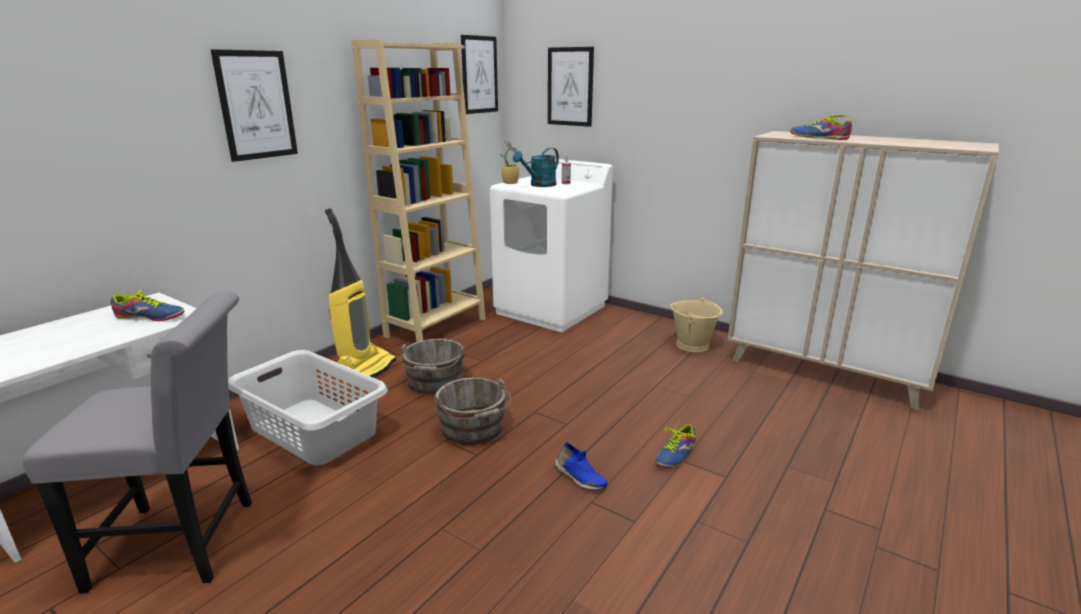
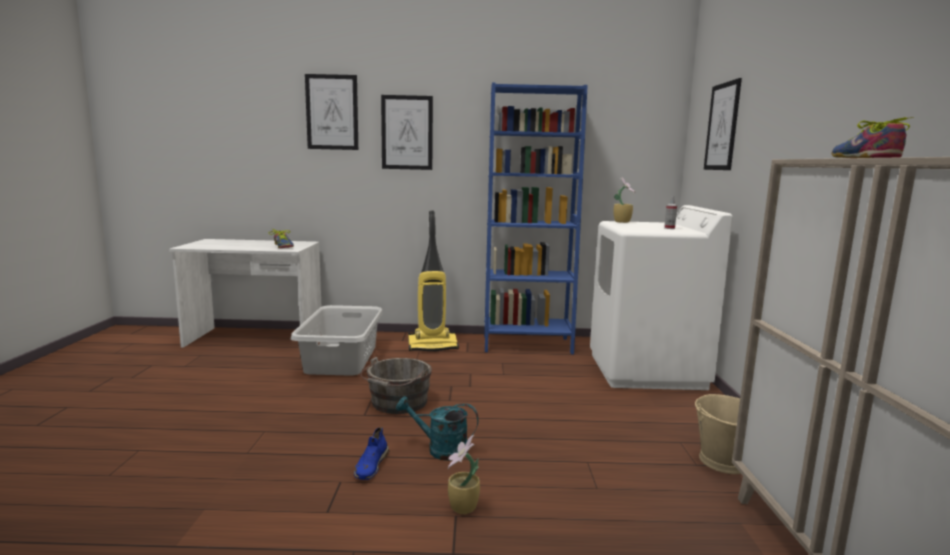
camera: 55 degrees right, 10 degrees down
grey chair [23,291,252,594] -> none
beige bookcase [351,39,486,342] -> blue bookcase [484,83,588,354]
grey bucket [400,339,465,394] -> none
picture [461,35,498,114] -> picture moved to [305,74,358,150]
turquoise watering can [513,148,559,187] -> turquoise watering can moved to [396,396,479,461]
shoe [655,421,696,468] -> potted plant [448,435,480,514]

